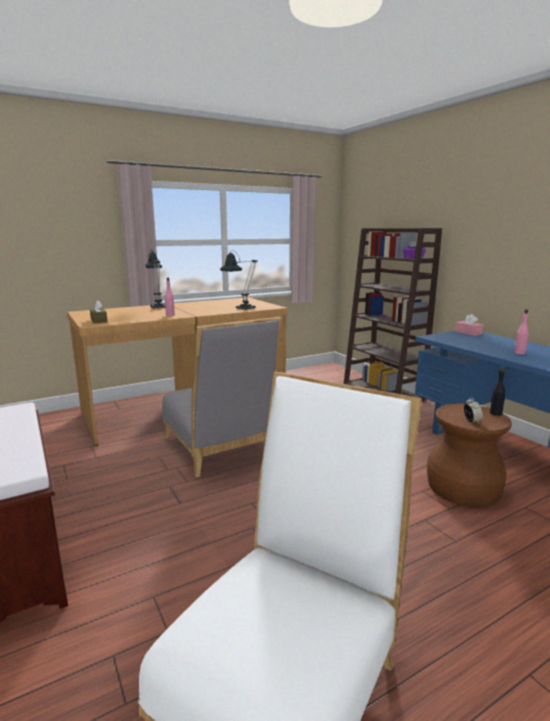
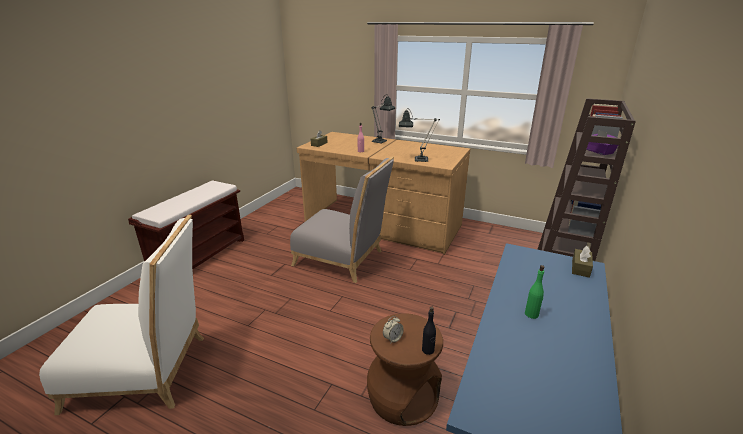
camera: 55 degrees right, 10 degrees up
grey chair [162,317,282,478] -> grey chair turned 90 degrees counterclockwise [290,157,394,283]
pink tissue box [456,314,483,336] -> brown tissue box [572,246,593,278]
pink bottle [514,310,529,354] -> green bottle [525,265,544,319]

